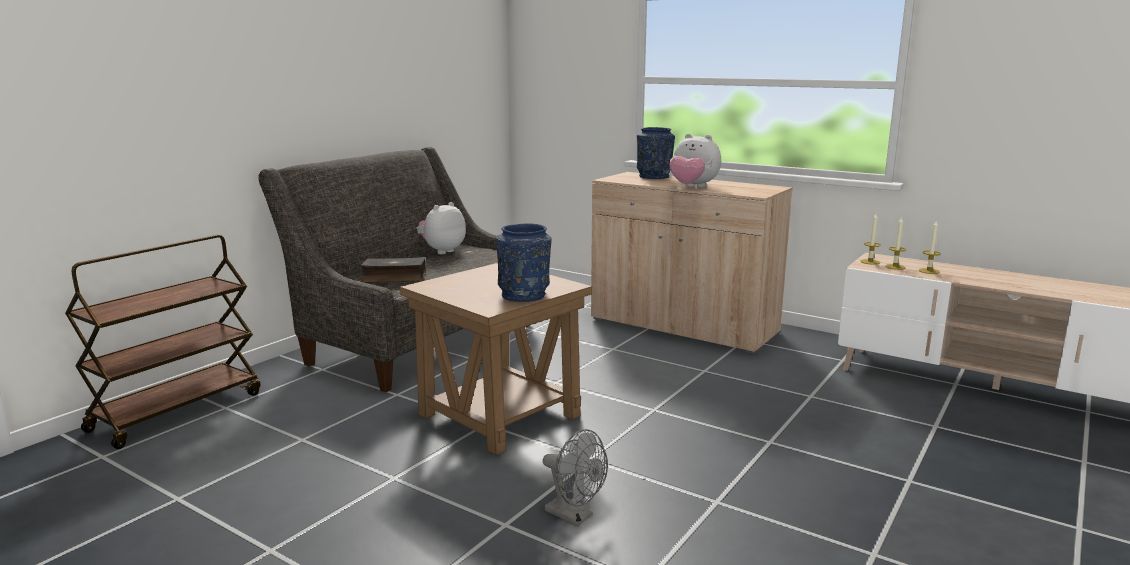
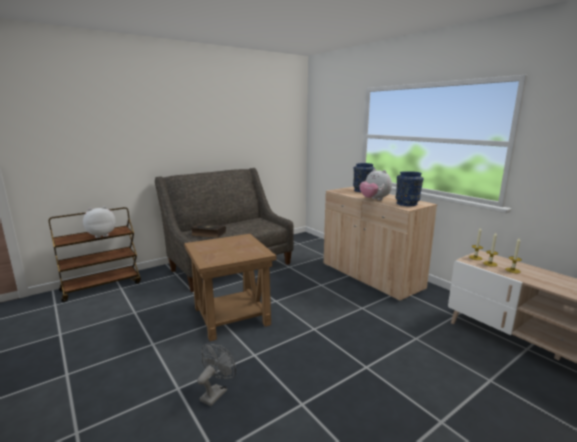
camera: 20 degrees right, 0 degrees up
plush toy [416,202,466,254] -> plush toy moved to [83,206,116,238]
blue vase [496,223,552,302] -> blue vase moved to [395,171,424,206]
grey fan [543,429,608,526] -> grey fan turned 120 degrees counterclockwise [197,344,236,406]

